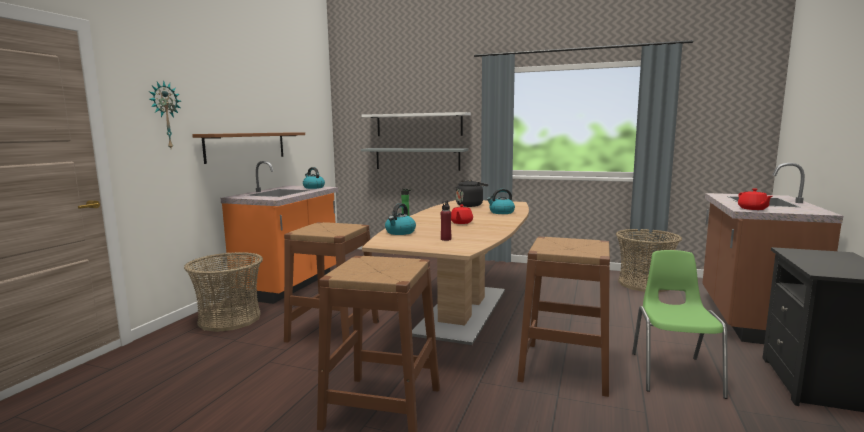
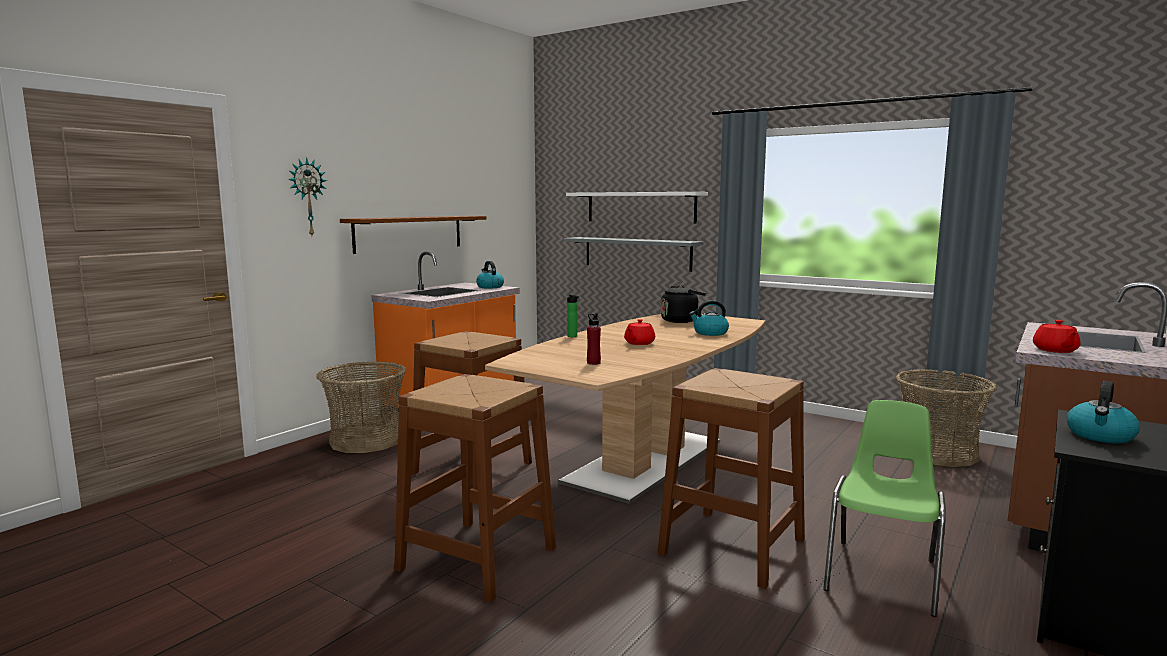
camera: 15 degrees right, 0 degrees up
kettle [385,203,416,235] -> kettle moved to [1067,381,1140,443]

